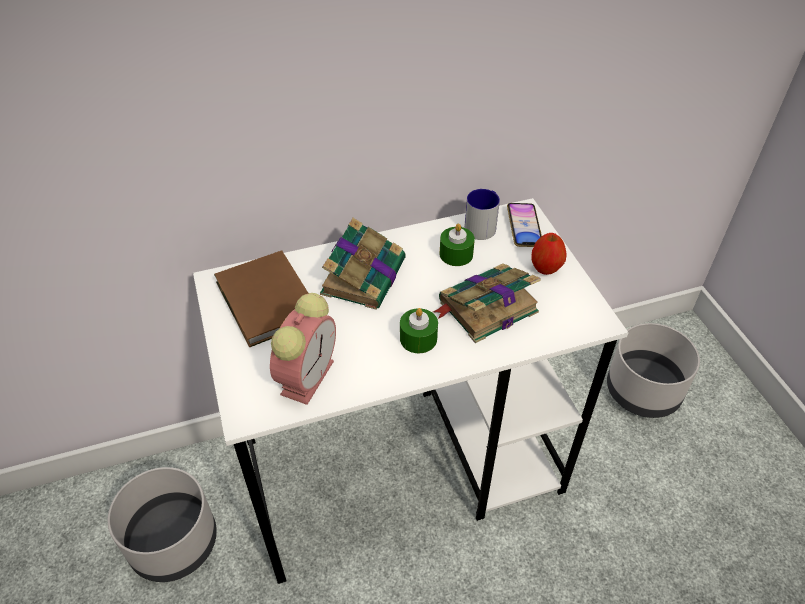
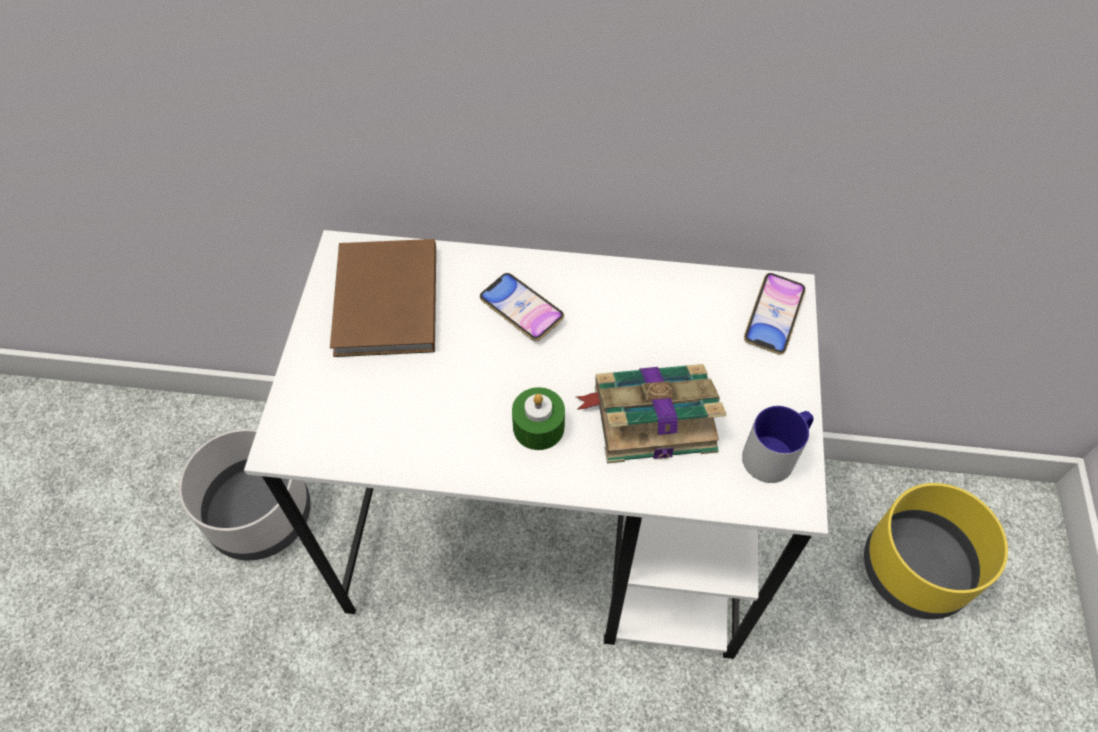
camera: 25 degrees right, 10 degrees up
alarm clock [270,293,336,405] -> none
book [320,218,406,310] -> phone [480,273,564,341]
green candle [440,224,475,266] -> none
mug [464,189,500,240] -> mug moved to [742,406,814,483]
apple [531,233,567,275] -> none
grey planter [607,323,700,418] -> yellow planter [864,483,1008,619]

